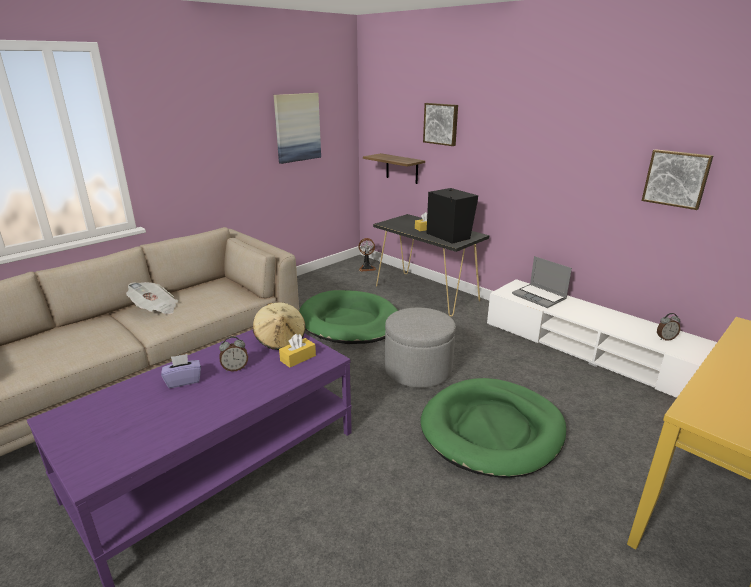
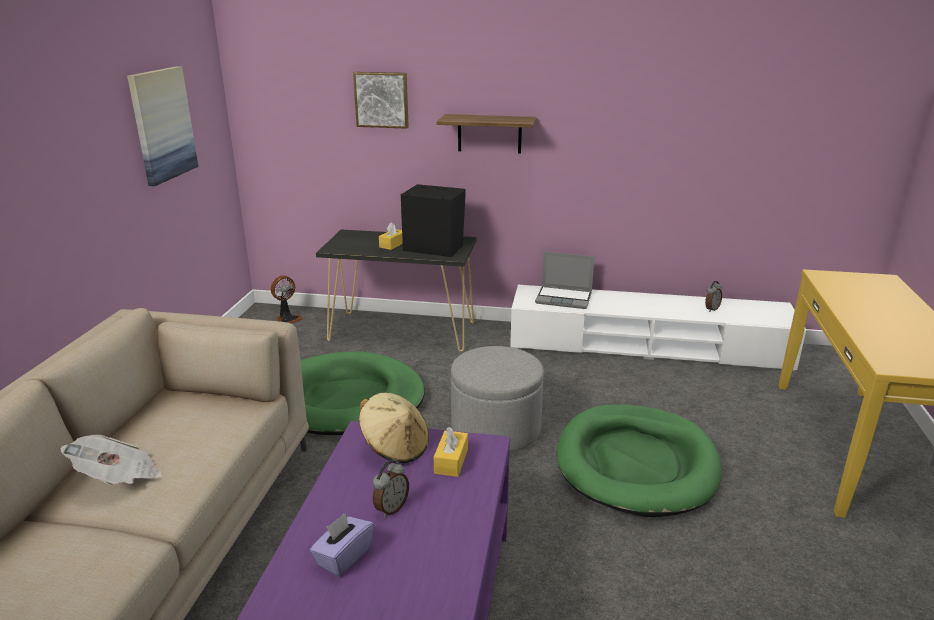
camera: 35 degrees left, 0 degrees up
shelf [363,153,425,184] -> shelf moved to [437,114,536,154]
picture [642,149,713,210] -> none

